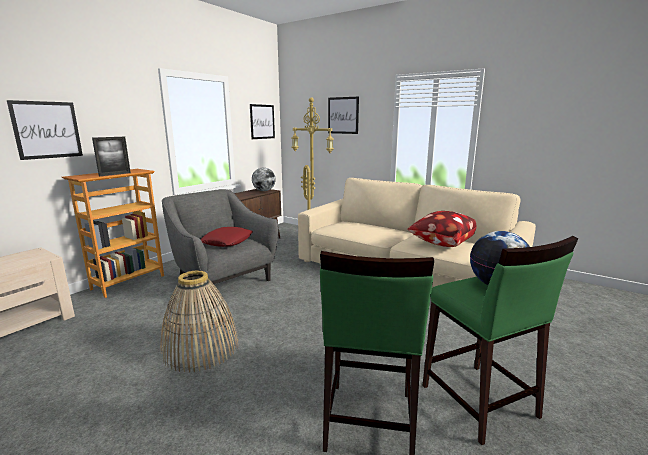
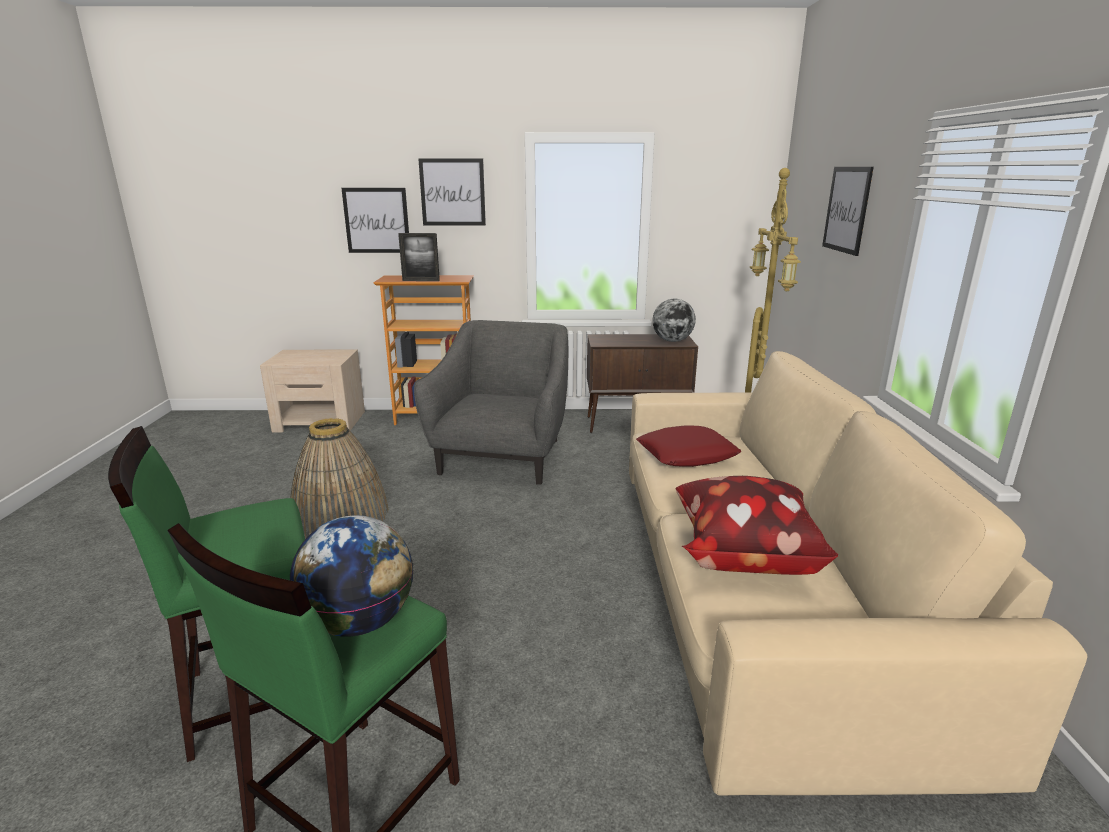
camera: 55 degrees right, 5 degrees up
red pillow [201,227,253,247] -> red pillow moved to [636,425,741,467]
picture [250,104,275,139] -> picture moved to [418,158,486,225]

